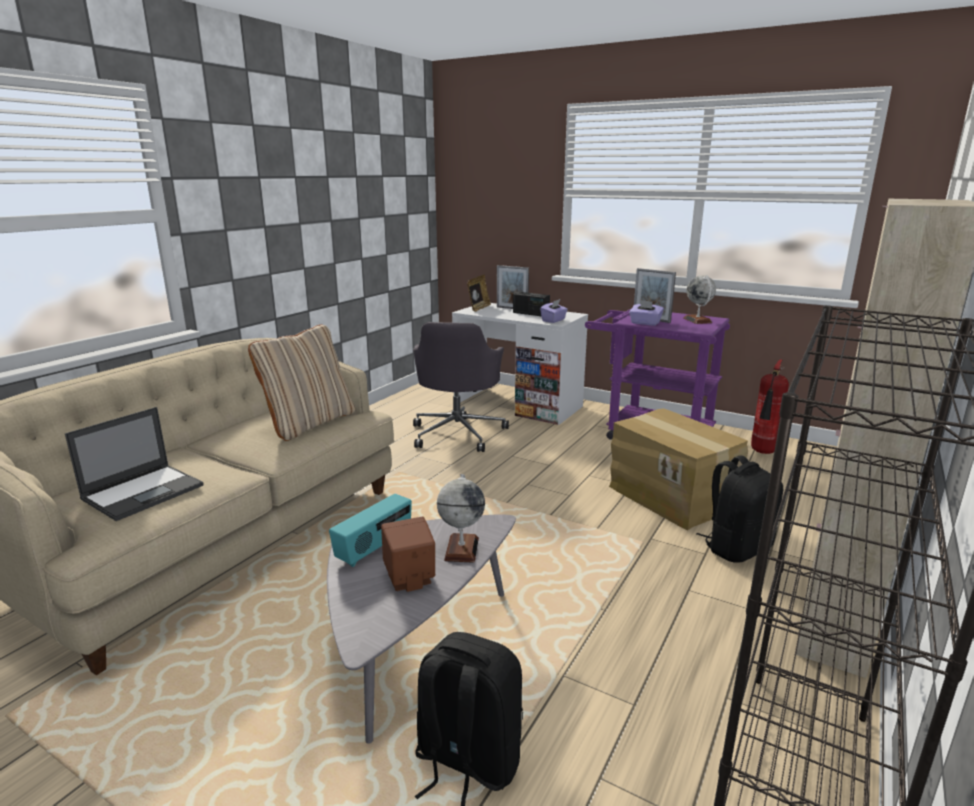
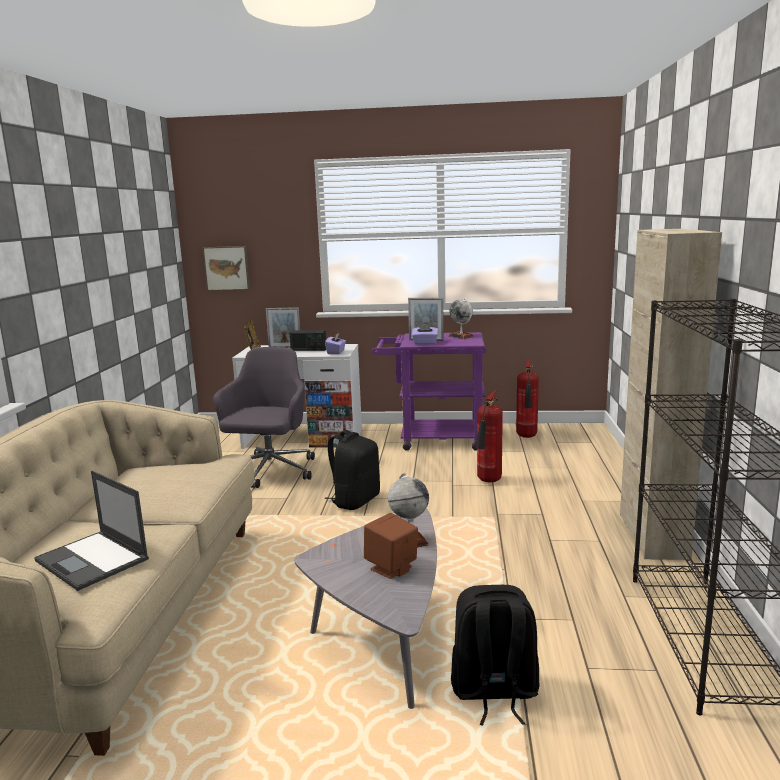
camera: 25 degrees left, 5 degrees down
laptop [65,407,204,521] -> laptop turned 120 degrees clockwise [34,471,149,591]
beige pillow [248,324,356,441] -> none
radio [329,494,412,567] -> none
grey office chair [413,322,509,452] -> grey office chair turned 150 degrees counterclockwise [213,347,315,488]
cardboard box [609,408,748,530] -> fire extinguisher [475,390,503,483]
black backpack [696,456,783,563] -> black backpack moved to [324,430,380,510]
none -> picture [203,246,250,291]

